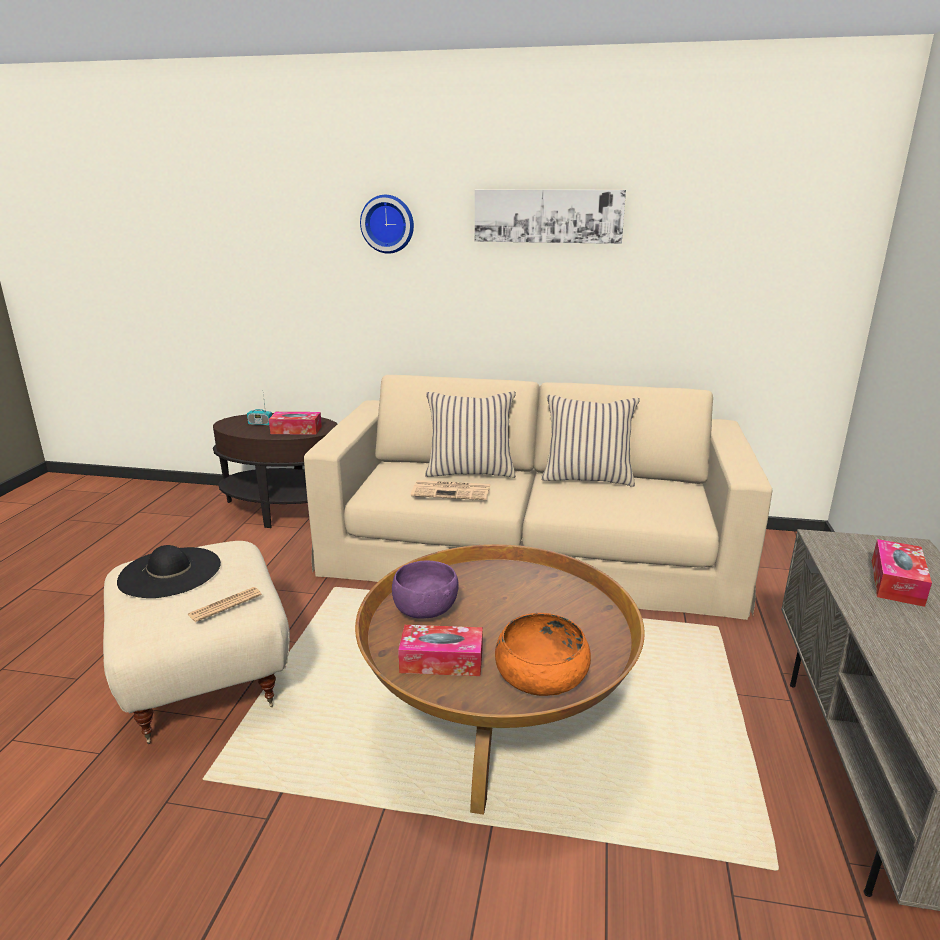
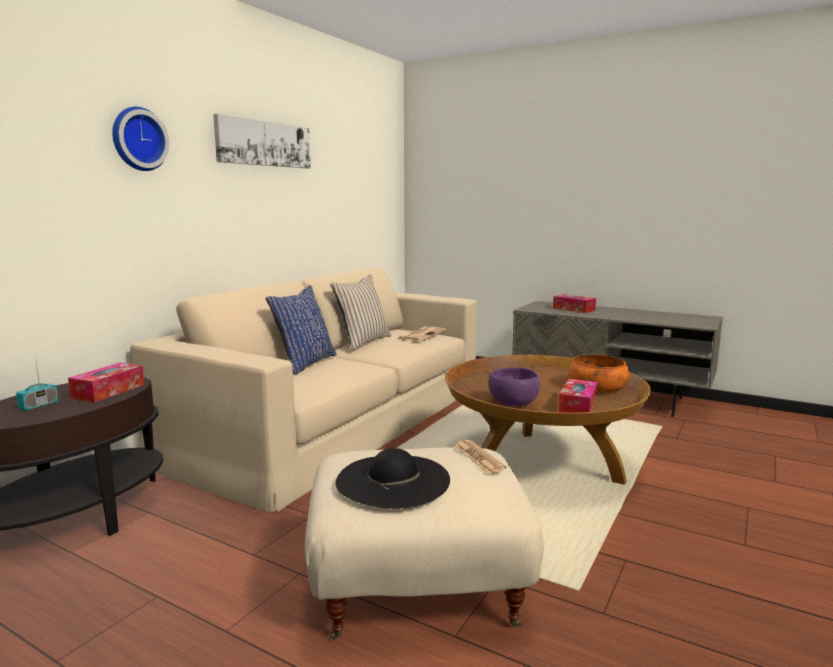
camera: 70 degrees left, 10 degrees down
newspaper [411,480,491,500] -> newspaper moved to [398,326,446,342]
beige pillow [425,391,516,478] -> blue pillow [266,285,337,375]

